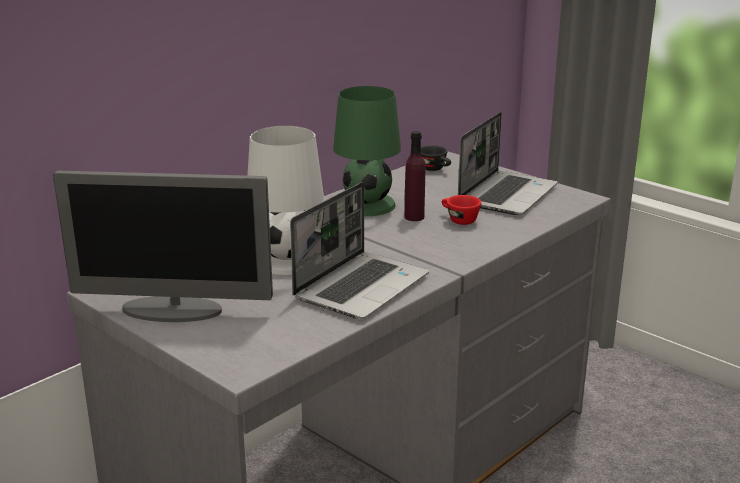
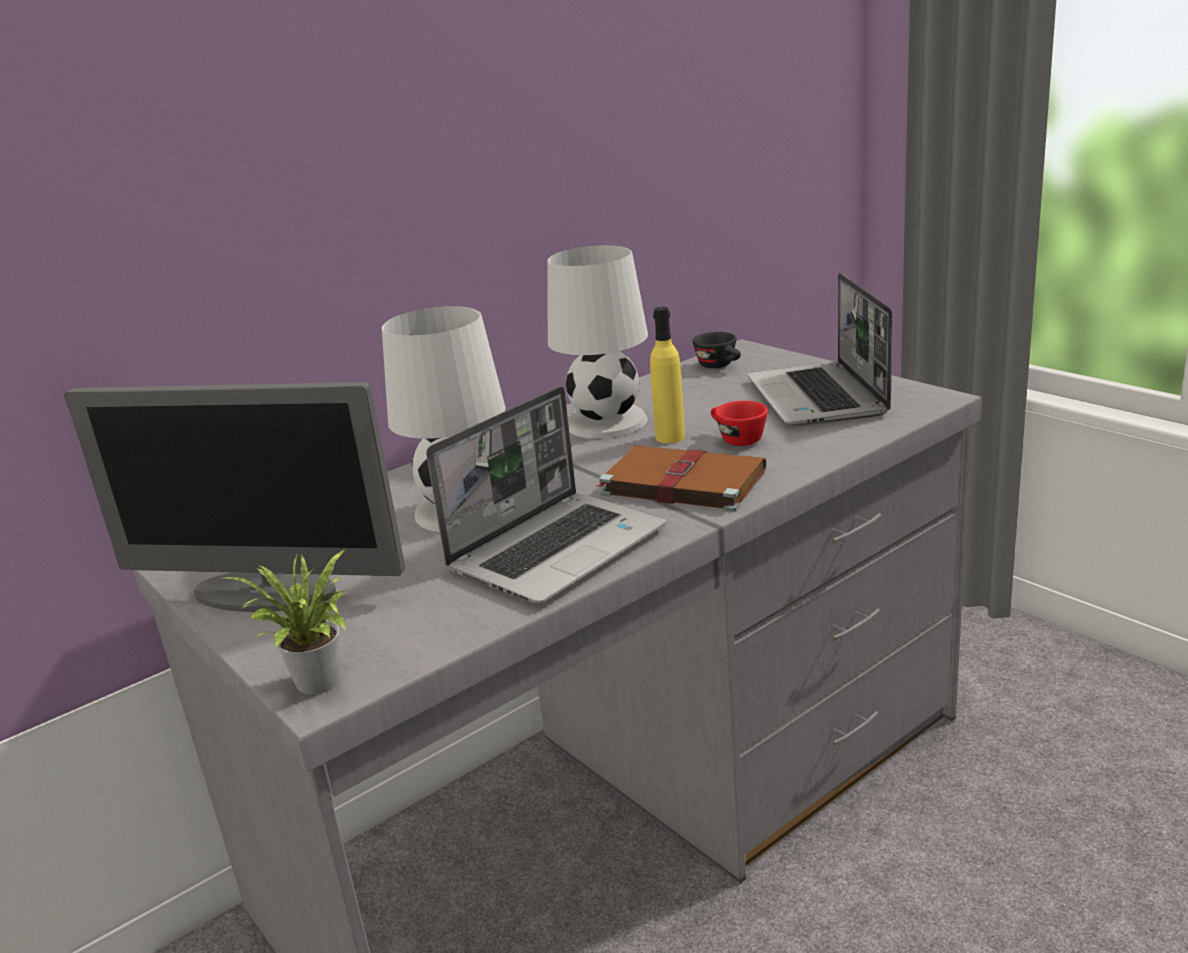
camera: 10 degrees right, 0 degrees up
green table lamp [333,86,401,216] -> white table lamp [547,245,648,439]
purple bottle [405,131,425,221] -> yellow bottle [650,307,685,443]
laptop [458,112,558,215] -> laptop turned 135 degrees clockwise [748,273,892,426]
none -> potted plant [222,549,347,694]
none -> brown book [597,445,766,512]

